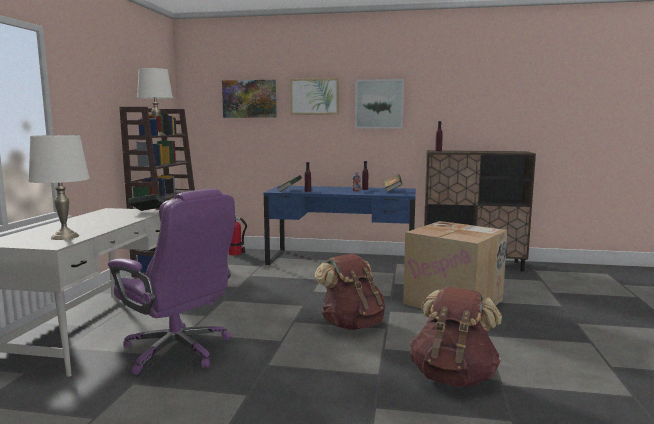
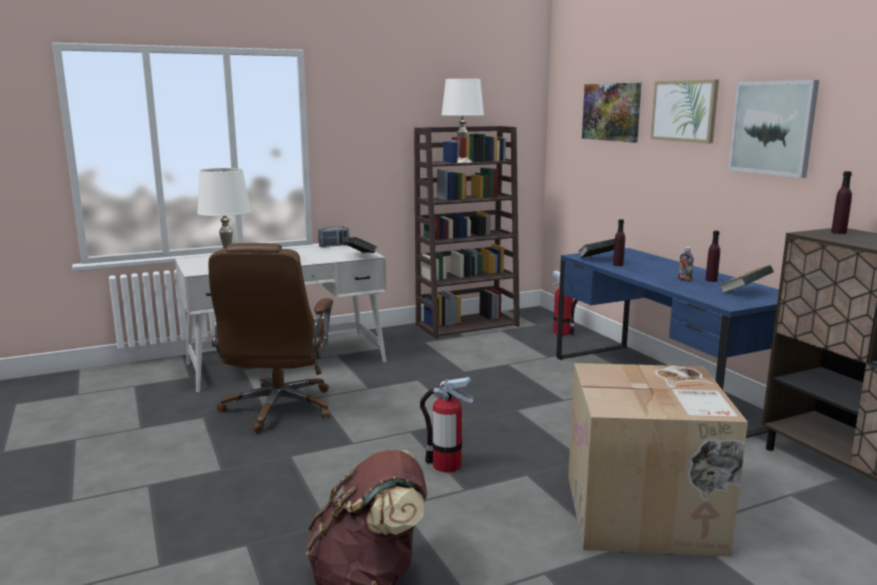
camera: 55 degrees right, 5 degrees up
purple office chair [108,189,235,375] -> brown office chair [209,243,333,433]
brown backpack [314,254,385,330] -> fire extinguisher [420,377,474,472]
none -> radio [318,226,349,247]

